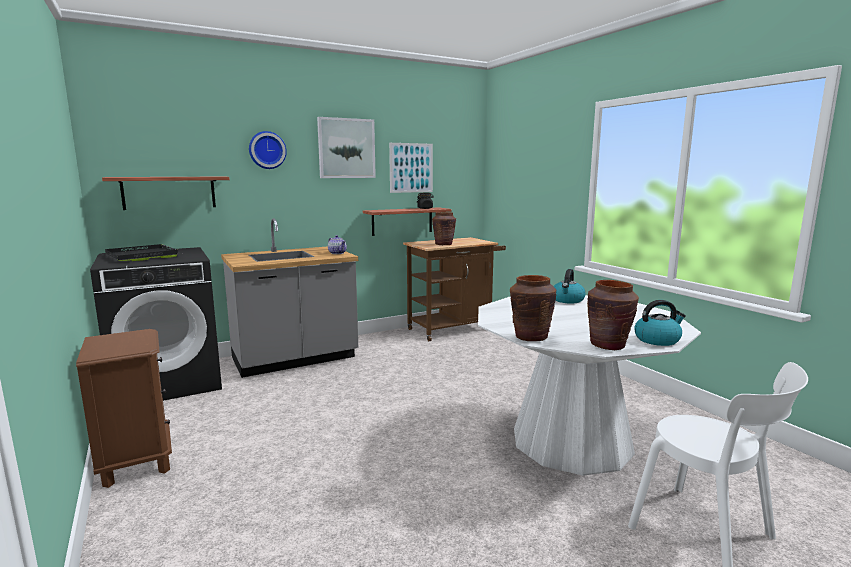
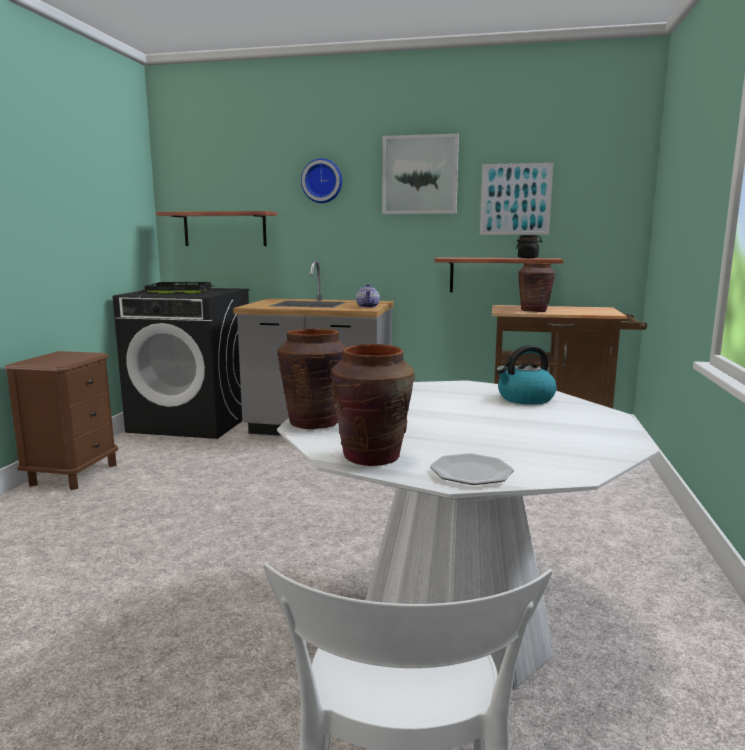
camera: 40 degrees right, 0 degrees up
kettle [634,300,686,346] -> plate [430,453,514,485]

